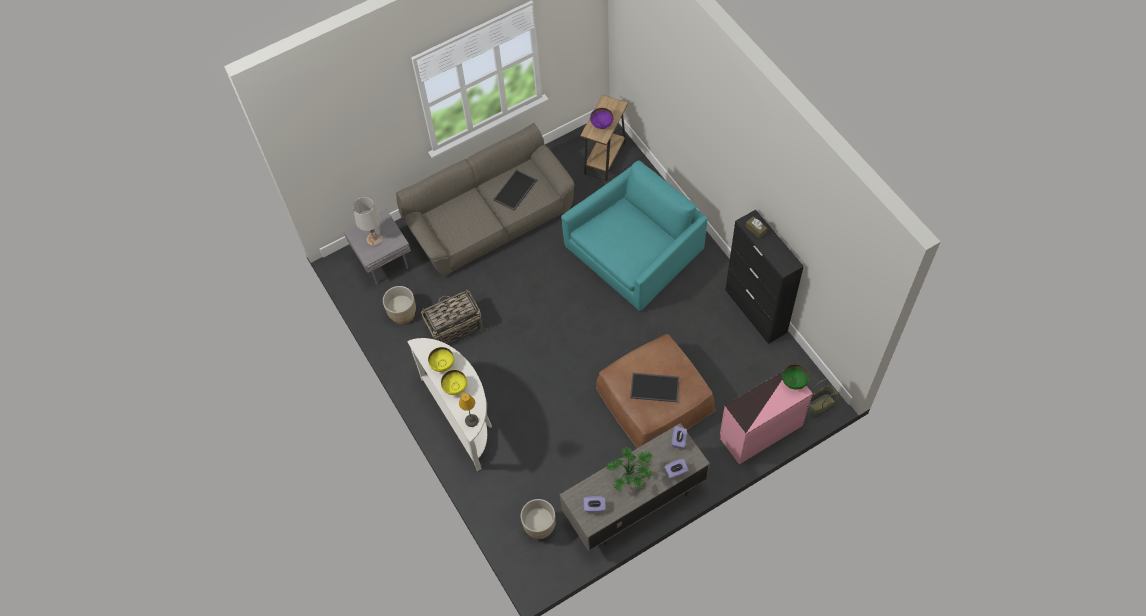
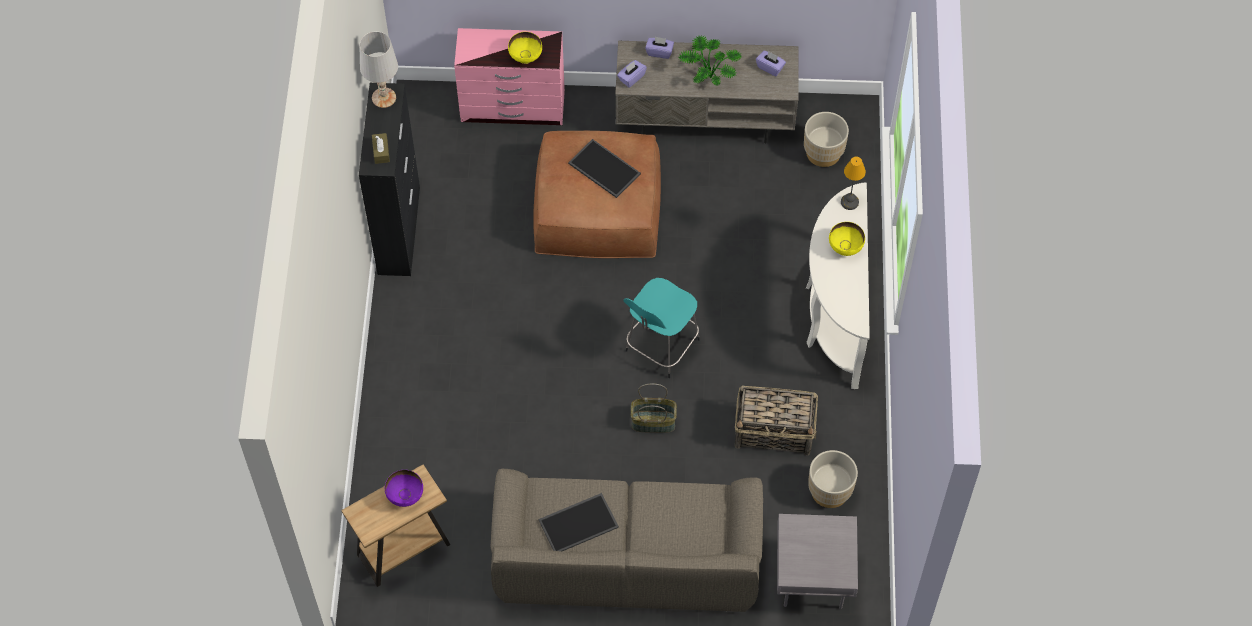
camera: 150 degrees left, 0 degrees up
white table lamp [353,197,382,246] -> white table lamp moved to [360,31,398,108]
yellow bowl [428,347,454,372] -> yellow bowl moved to [508,32,542,64]
turquoise armchair [561,160,708,311] -> none
green bowl [782,364,809,390] -> none
basket [807,379,839,418] -> basket moved to [631,383,677,433]
none -> turquoise stool [624,278,700,378]

